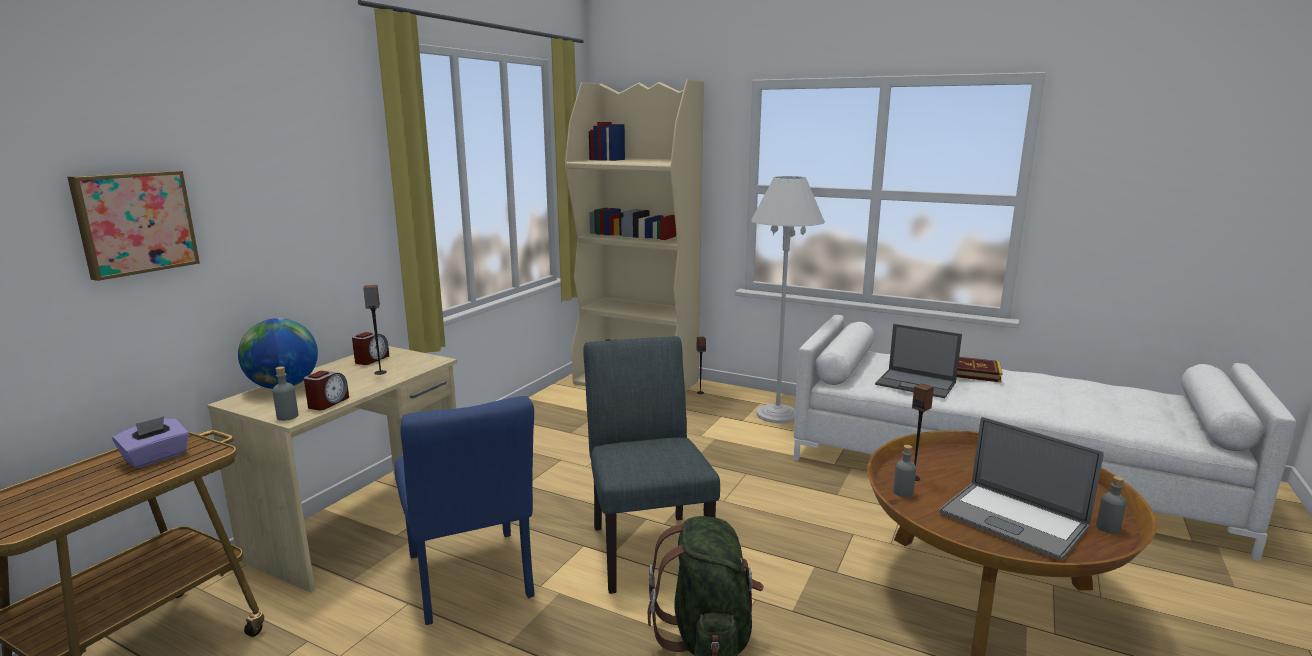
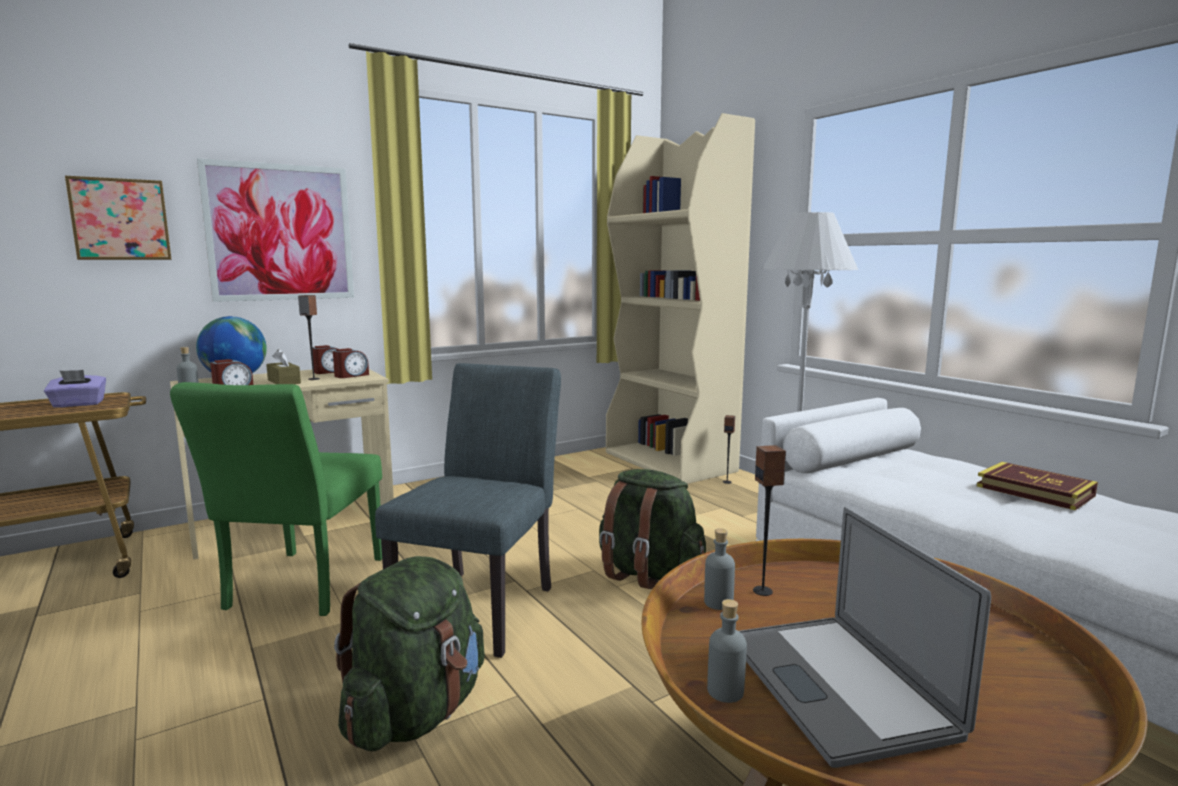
camera: 30 degrees right, 5 degrees down
blue chair [395,396,535,625] -> green chair [170,382,382,616]
laptop [875,324,962,398] -> none
grey bottle [1096,476,1126,534] -> grey bottle moved to [707,599,747,703]
none -> picture [197,158,354,302]
none -> brown tissue box [266,349,301,384]
none -> alarm clock [333,348,369,378]
none -> green backpack [599,469,706,589]

